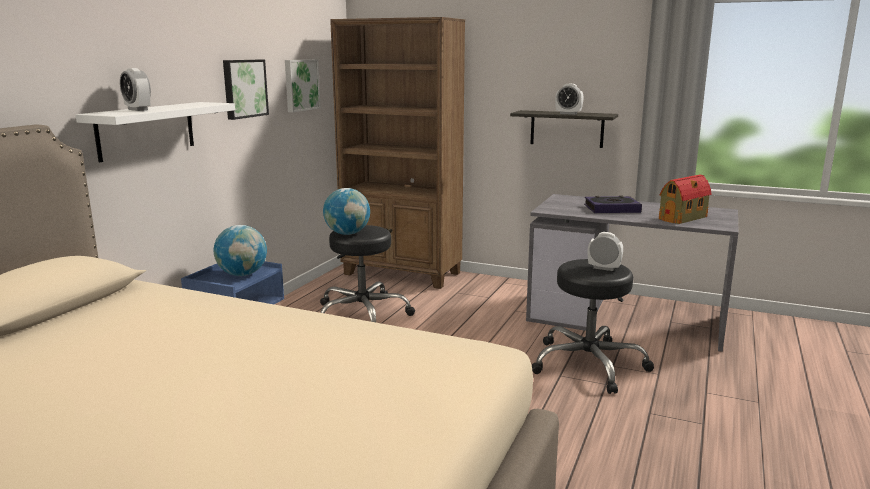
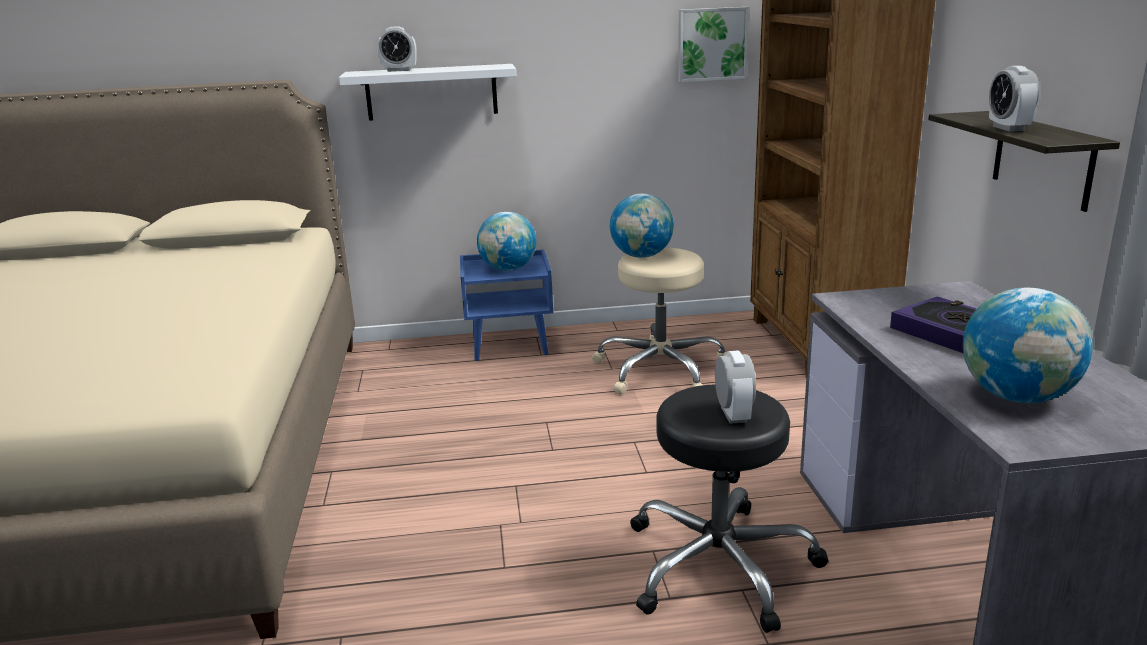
camera: 60 degrees right, 5 degrees up
alarm clock [120,68,151,111] -> alarm clock turned 105 degrees counterclockwise [377,26,417,72]
picture [223,60,269,120] -> none
black stool [320,225,415,322] -> beige stool [592,248,727,394]
toy house [659,175,712,224] -> globe [963,288,1093,403]

